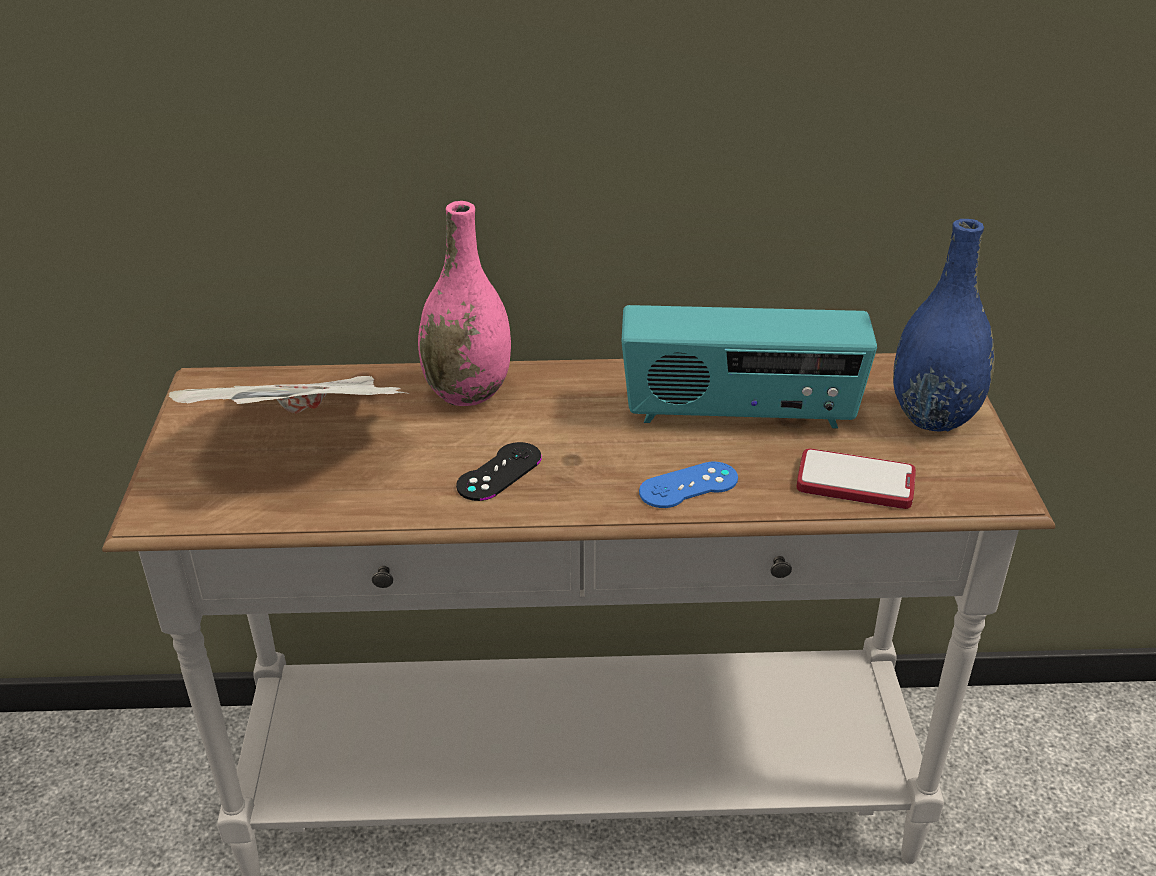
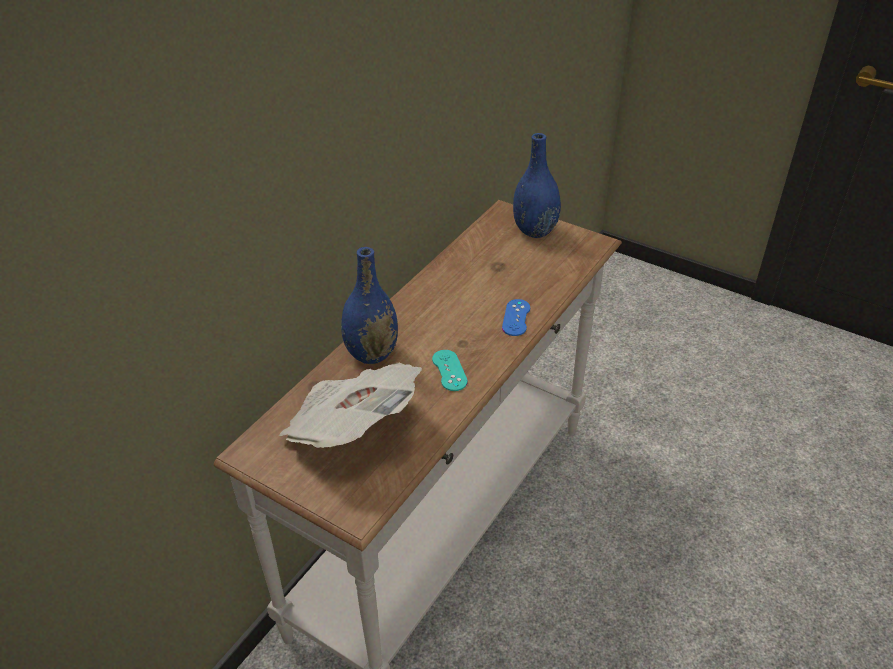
camera: 55 degrees left, 5 degrees up
pink vase [418,201,511,406] -> blue vase [341,247,398,364]
black game controller [456,442,542,501] -> turquoise game controller [432,350,468,391]
radio [622,305,877,428] -> none
phone [797,449,916,509] -> none

